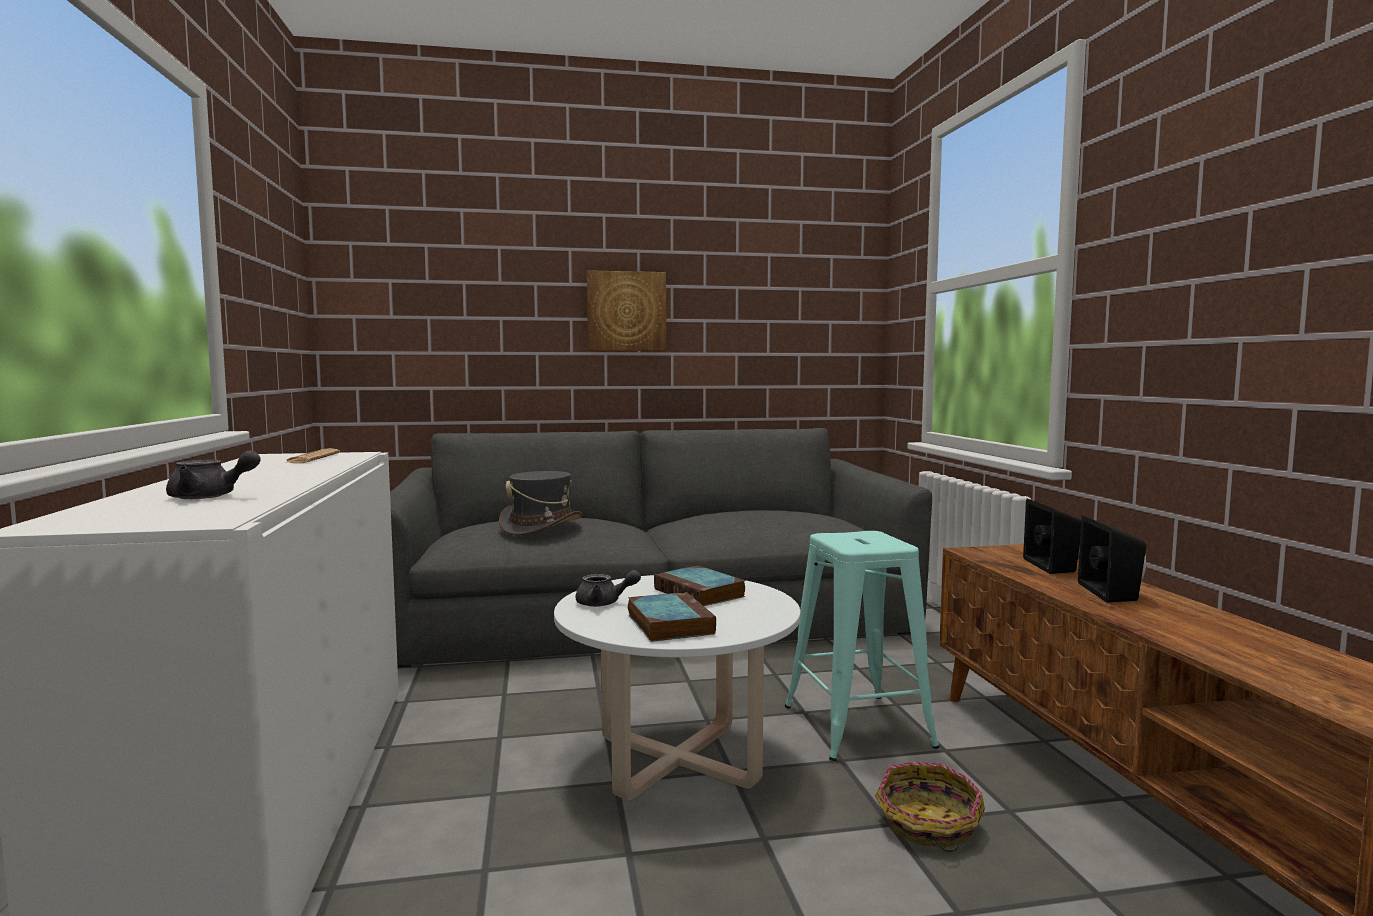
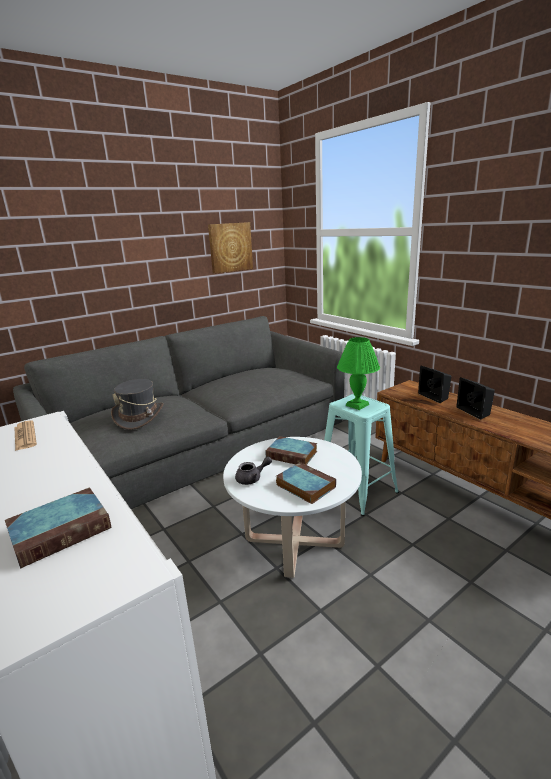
camera: 25 degrees left, 15 degrees up
grey teapot [166,450,261,499] -> book [5,487,111,568]
picture [587,270,666,351] -> picture moved to [208,222,253,274]
basket [875,762,985,852] -> none
none -> green table lamp [337,337,380,410]

